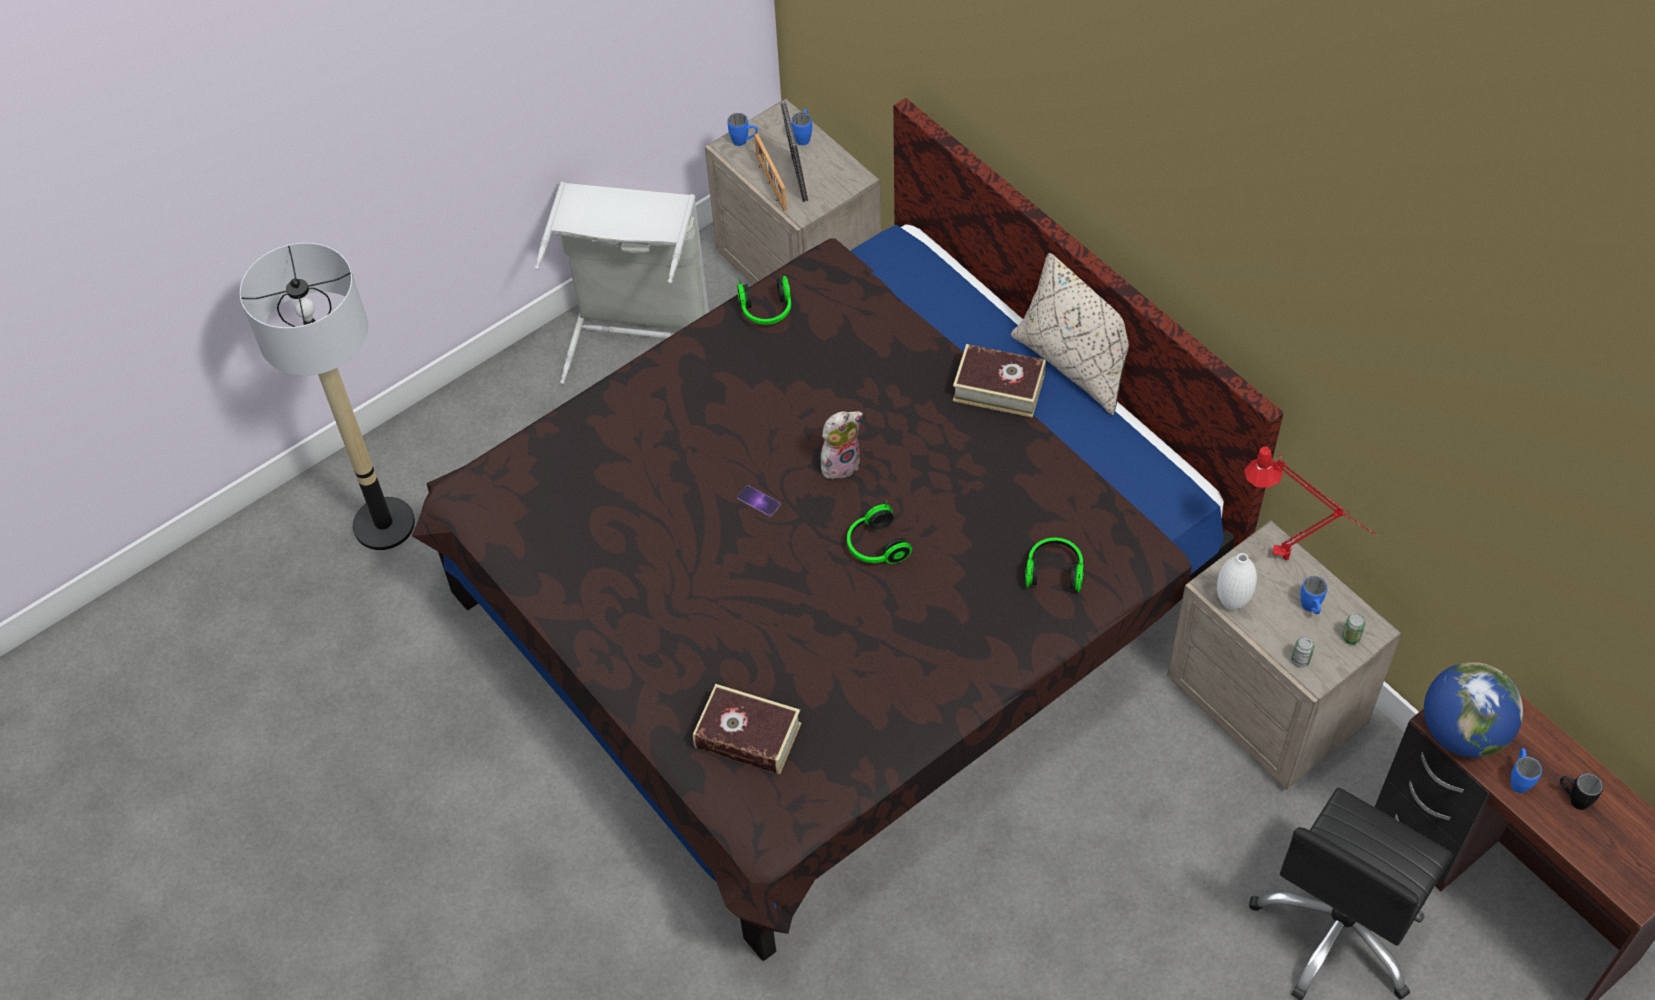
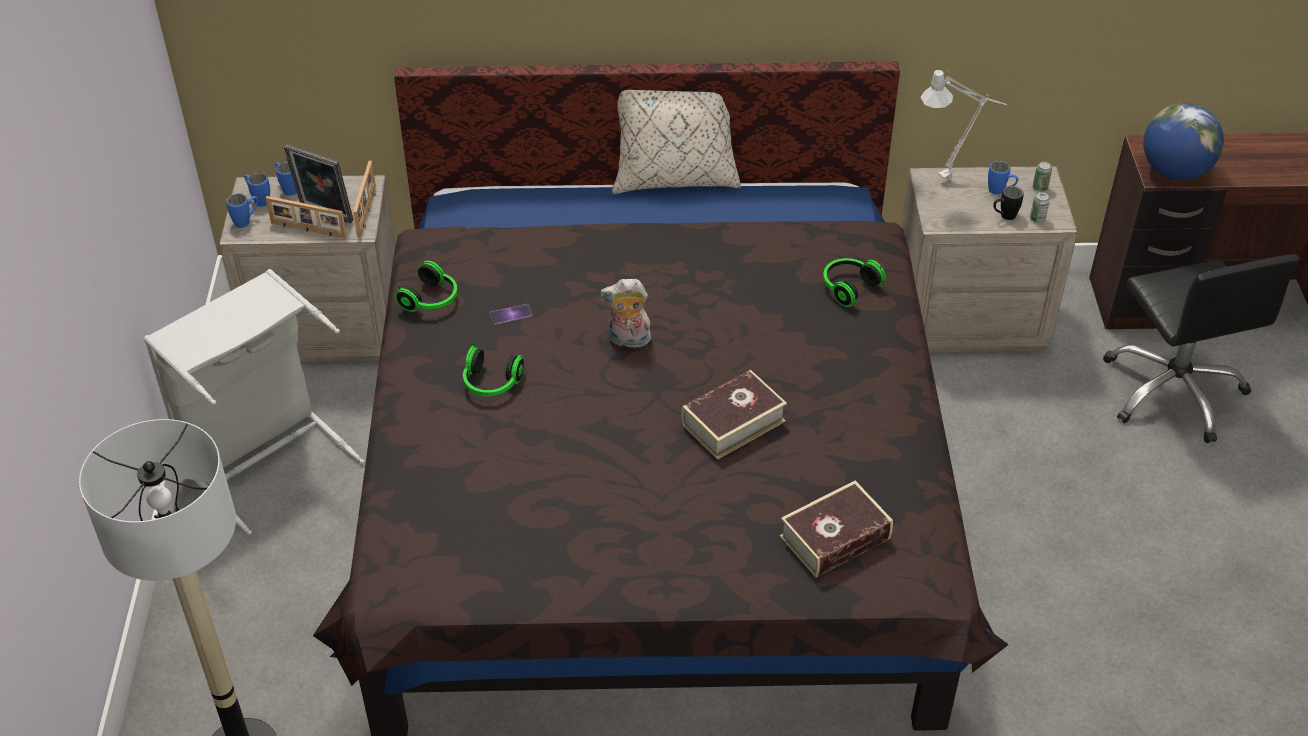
camera: 55 degrees left, 10 degrees down
phone [737,485,781,517] -> phone moved to [490,304,533,325]
plush toy [820,411,863,482] -> plush toy turned 90 degrees counterclockwise [600,279,651,348]
headphones [847,501,912,564] -> headphones moved to [463,340,524,396]
book [953,344,1046,418] -> book moved to [681,370,787,460]
white vase [1217,553,1257,610] -> none
red table lamp [1244,447,1376,560] -> grey table lamp [920,70,1007,181]
blue mug [1511,748,1542,793] -> blue mug moved to [244,173,270,207]
black mug [1560,773,1603,810] -> black mug moved to [993,186,1024,220]
none -> picture frame [353,161,376,237]

